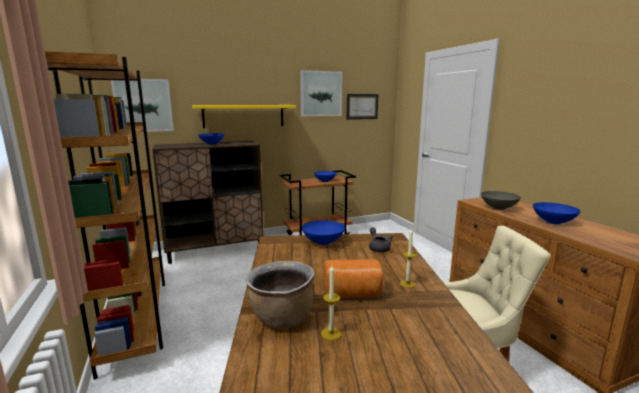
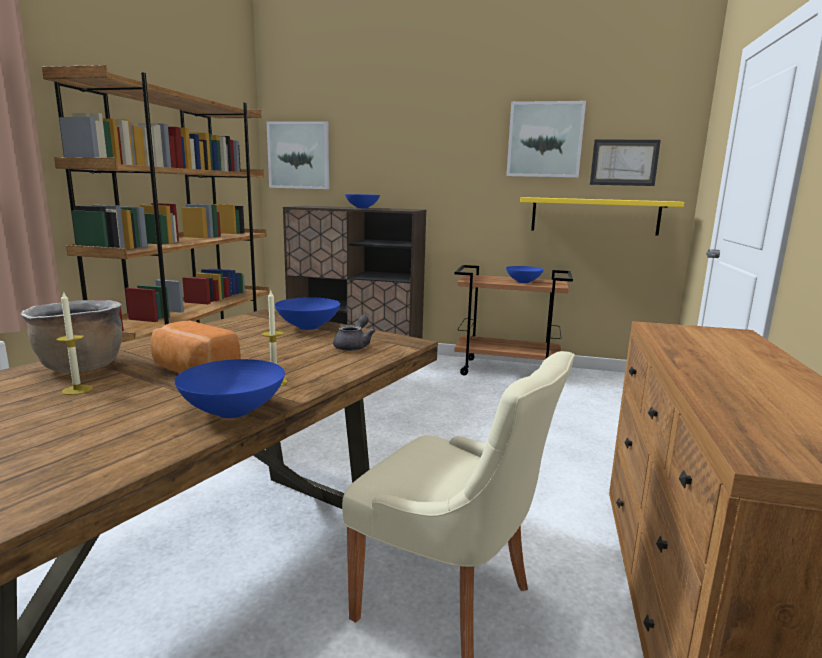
camera: 35 degrees right, 0 degrees up
yellow shelf [192,105,296,128] -> yellow shelf moved to [520,197,684,236]
grey bowl [481,191,521,210] -> none
blue bowl [533,202,581,224] -> blue bowl moved to [174,359,285,418]

